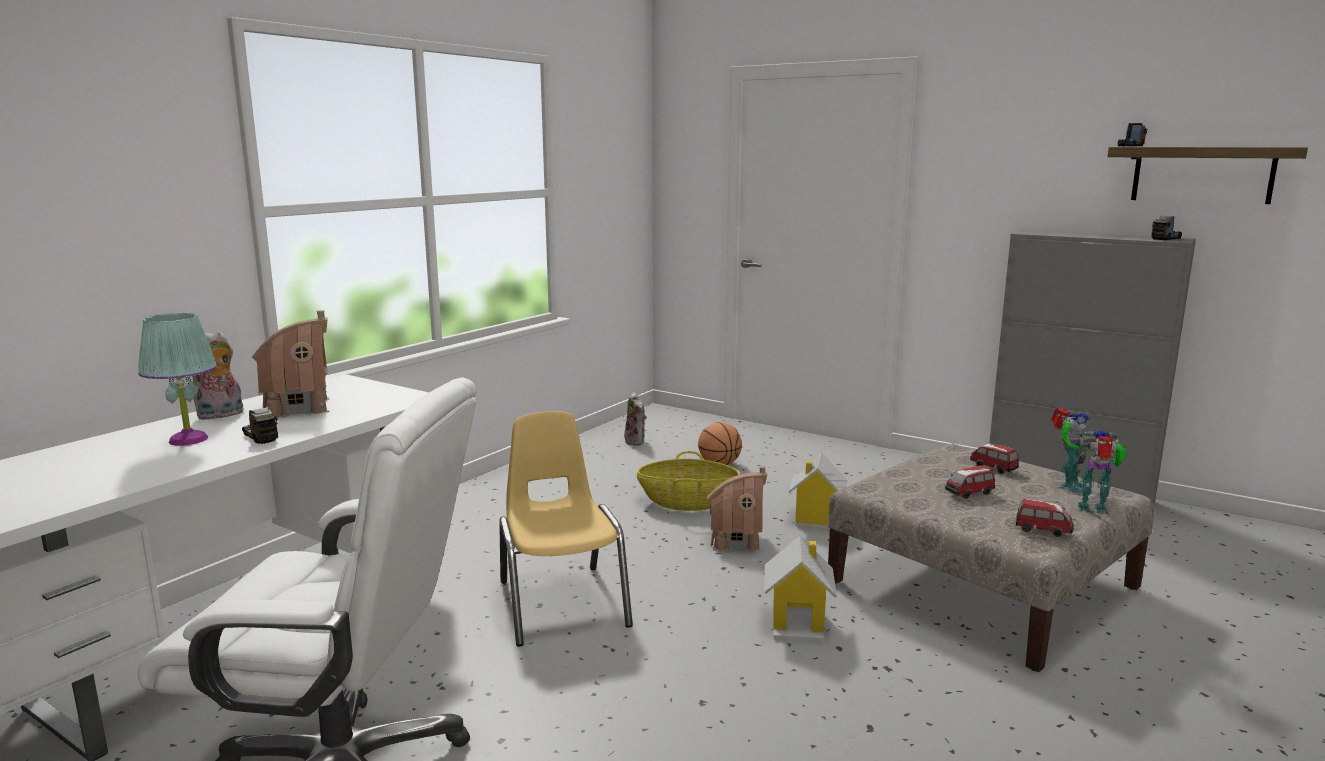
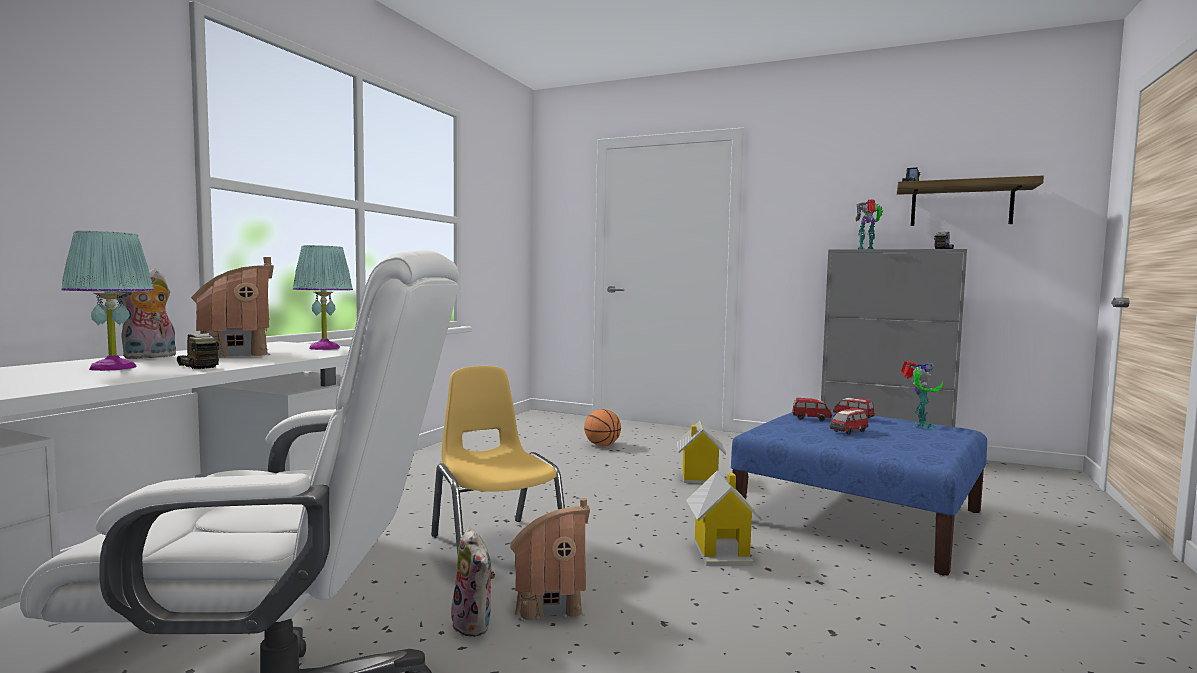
camera: 10 degrees left, 10 degrees down
plush toy [624,392,647,446] -> plush toy moved to [451,527,495,637]
basket [637,451,740,511] -> none
toy house [707,466,767,551] -> toy house moved to [510,498,590,622]
beige ottoman [828,444,1155,672] -> blue ottoman [731,410,987,576]
toy car [1016,499,1074,537] -> toy car moved to [792,398,832,421]
toy robot [1077,430,1127,515] -> toy robot moved to [855,199,883,249]
none -> turquoise table lamp [293,245,353,350]

